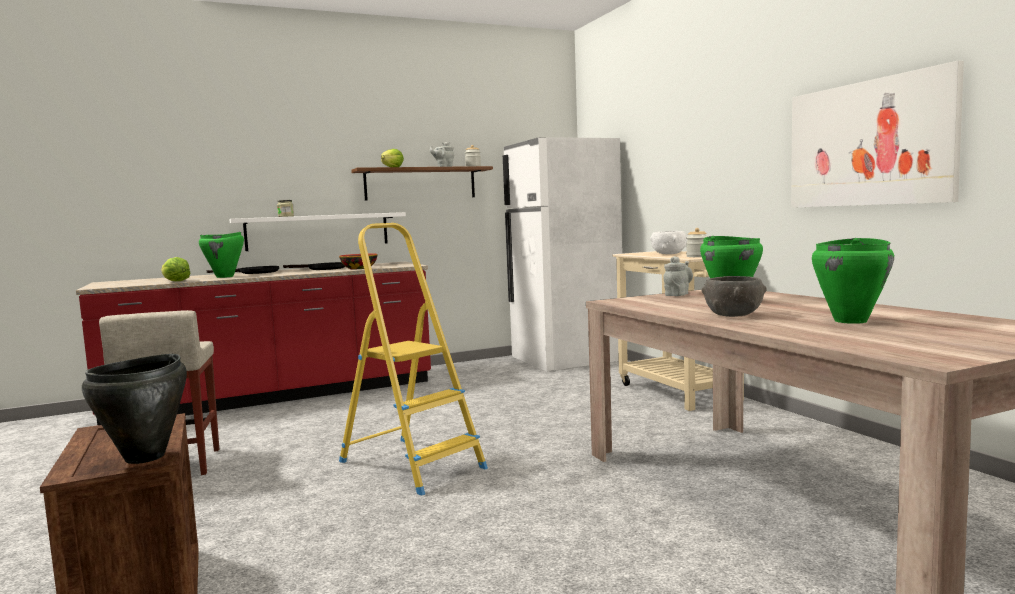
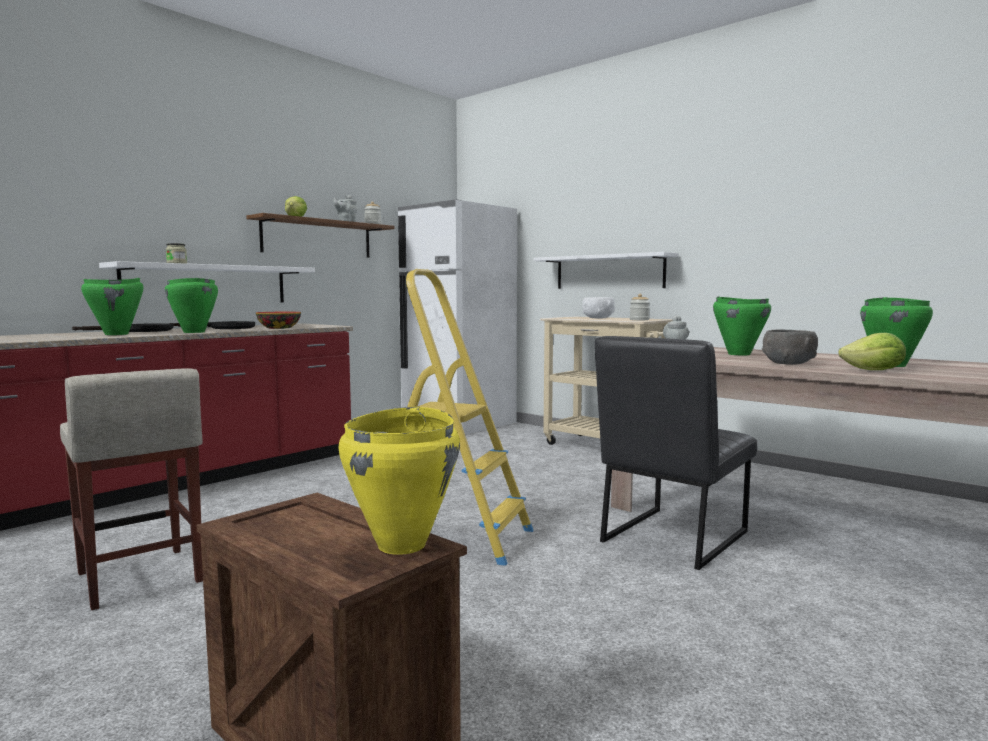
camera: 25 degrees left, 0 degrees up
black cooking pot [82,354,187,464] -> yellow cooking pot [338,407,460,555]
lettuce [161,257,191,281] -> lettuce moved to [839,333,906,370]
picture [791,61,964,208] -> none
none -> green cooking pot [165,278,218,333]
none -> white shelf [534,252,679,289]
none -> grey chair [595,336,758,570]

